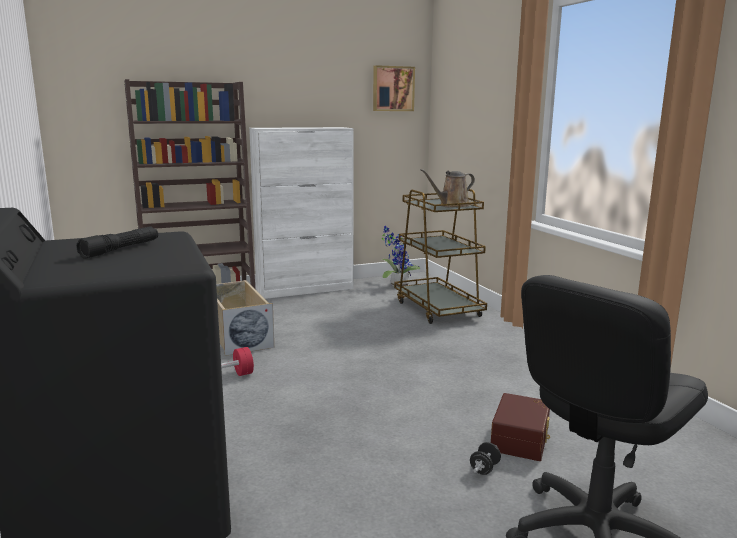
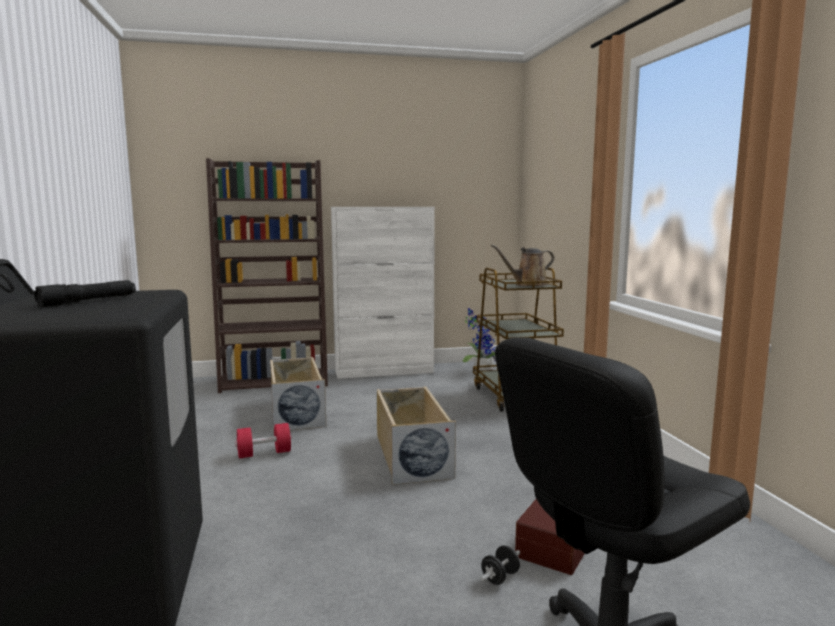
camera: 10 degrees right, 5 degrees down
picture [373,65,415,111] -> none
none -> beige storage box [377,386,456,485]

